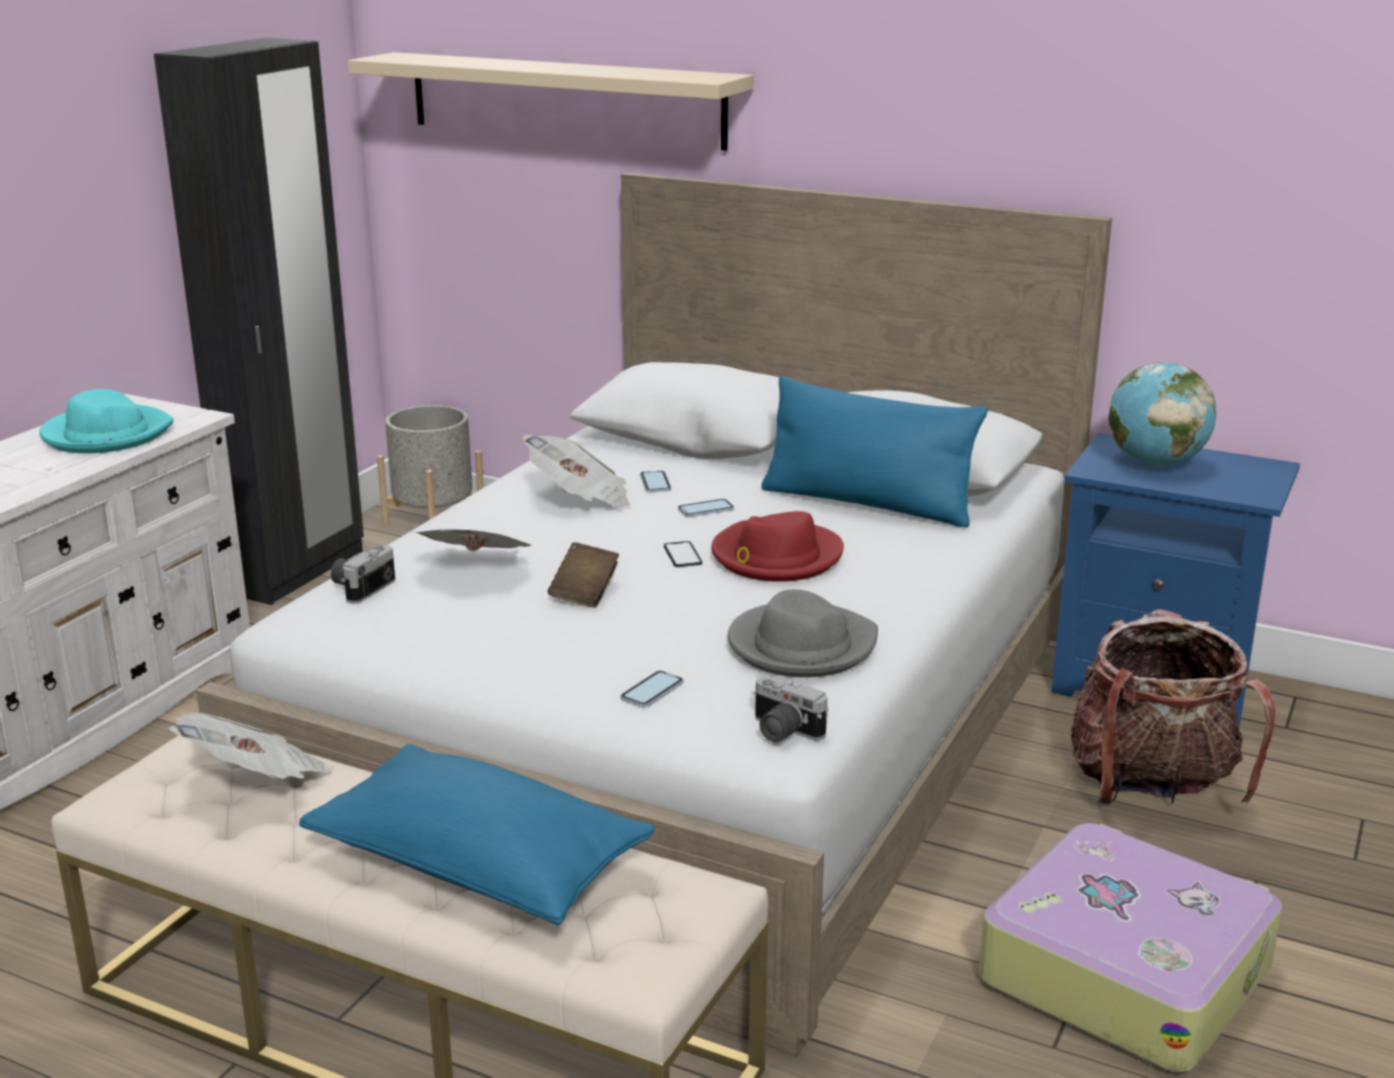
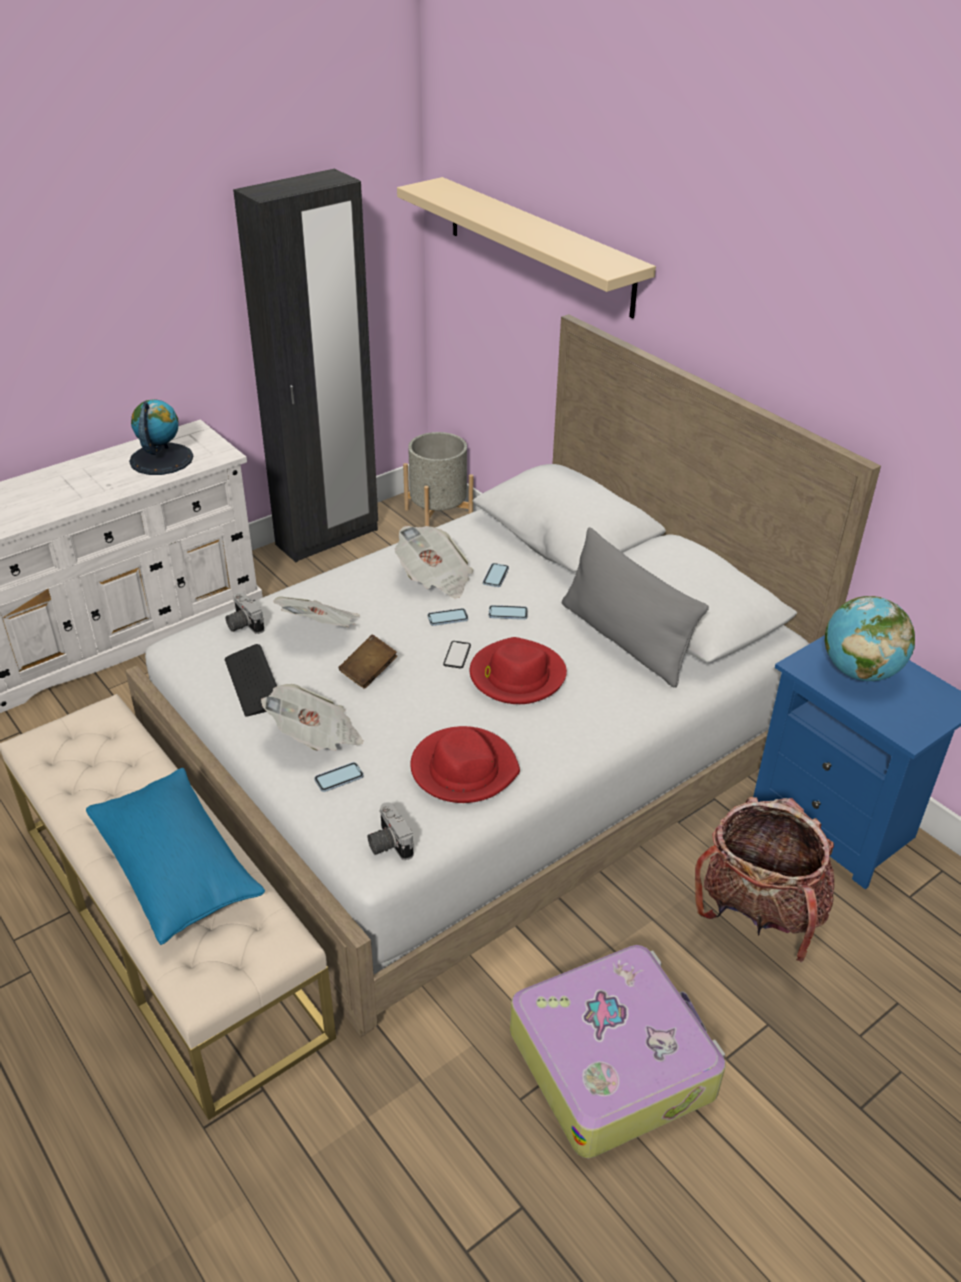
camera: 25 degrees right, 15 degrees up
turquoise hat [39,389,174,454] -> globe [129,399,194,475]
newspaper [168,713,334,779] -> newspaper moved to [261,684,364,751]
camera [331,545,395,604] -> camera turned 90 degrees counterclockwise [226,592,264,634]
grey hat [728,589,878,678] -> red hat [410,726,520,803]
blue pillow [761,376,988,527] -> grey pillow [562,527,709,687]
none -> keyboard [225,644,277,717]
none -> phone [427,608,468,626]

